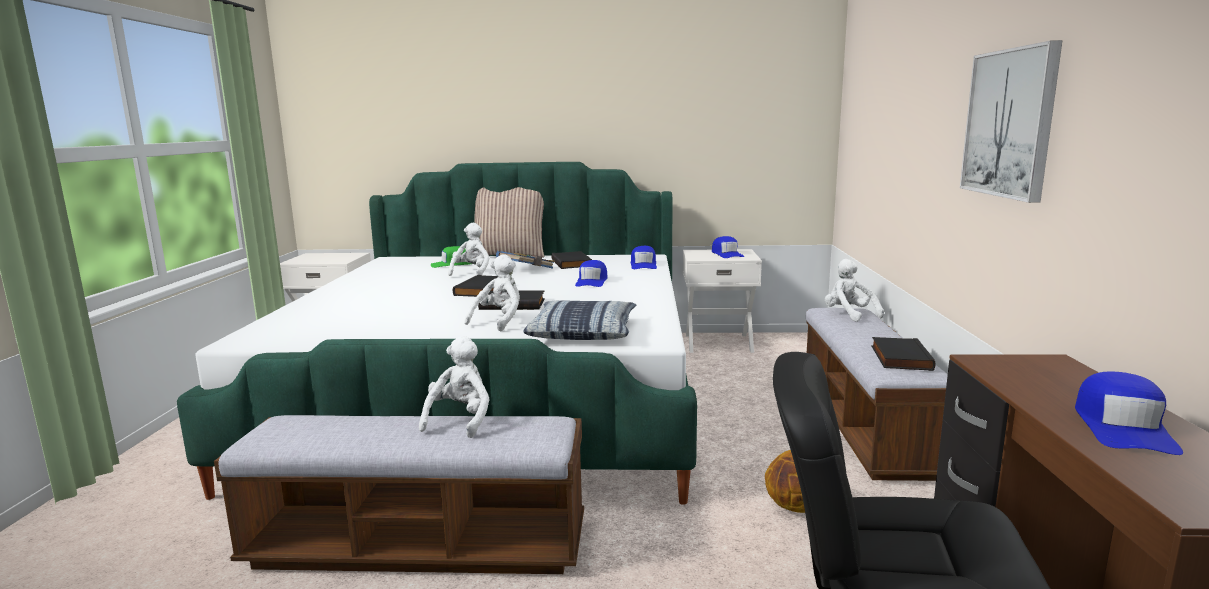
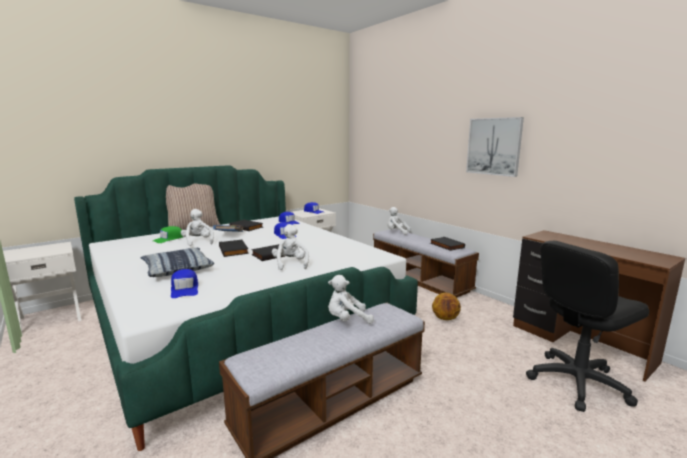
camera: 40 degrees left, 0 degrees up
white plush toy [419,336,490,438] -> white plush toy turned 75 degrees counterclockwise [328,275,374,324]
pillow [523,300,636,340] -> pillow moved to [141,248,214,277]
blue cap [1075,371,1183,455] -> blue cap moved to [171,269,198,298]

